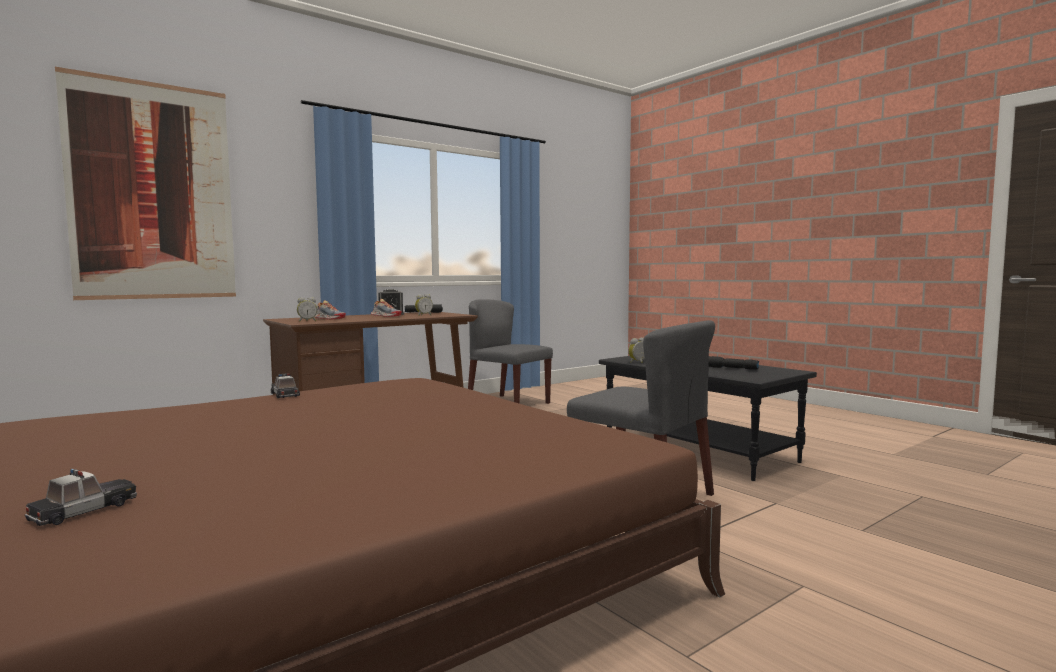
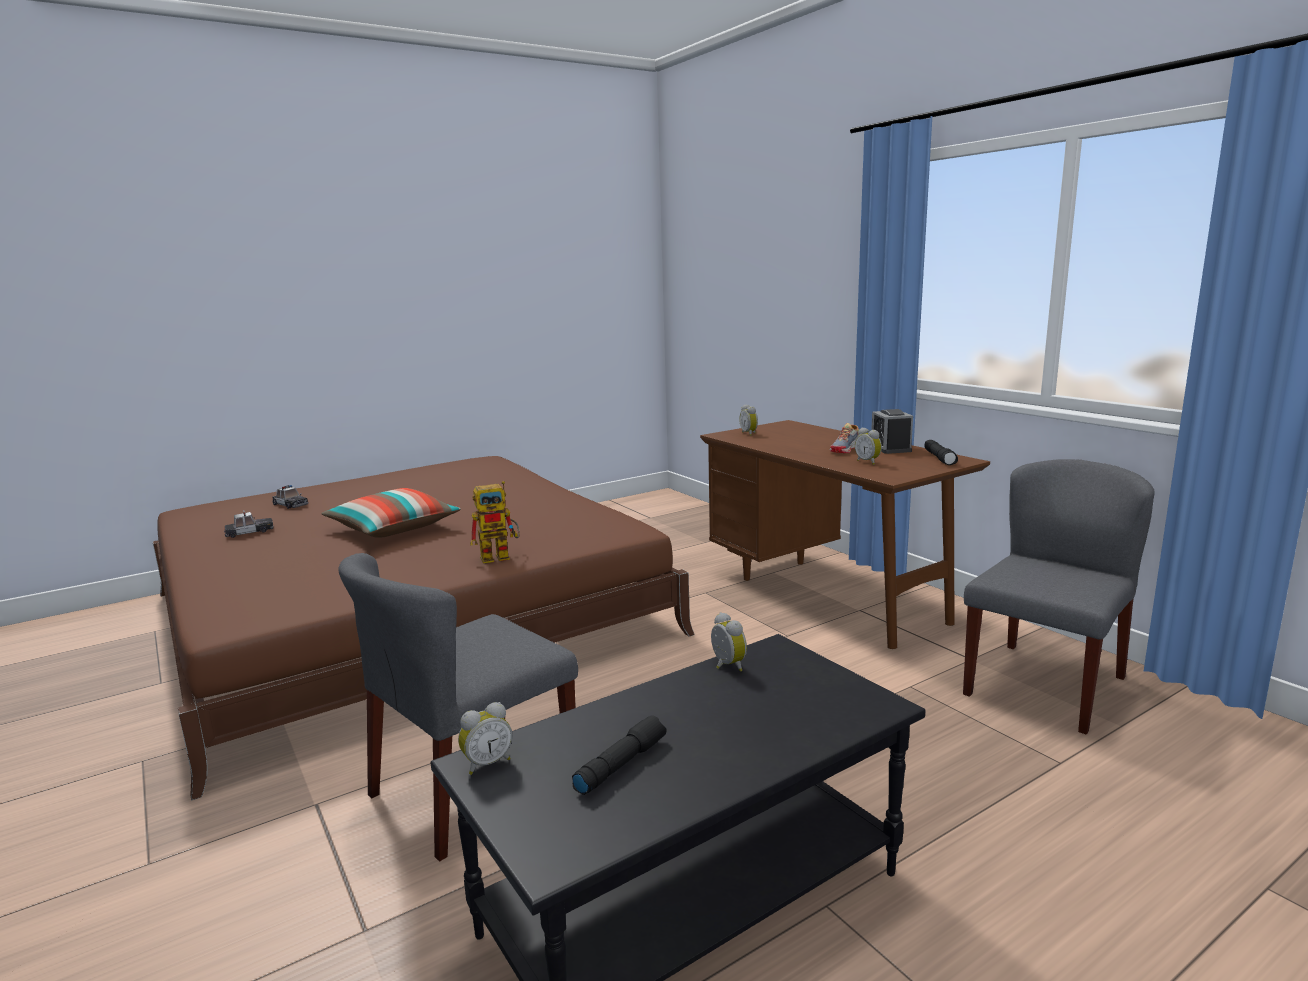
camera: 95 degrees right, 10 degrees up
picture [55,67,236,300] -> none
toy car [271,373,300,398] -> toy car moved to [224,510,273,538]
shoe [315,300,346,319] -> none
none -> pillow [322,488,461,538]
none -> alarm clock [458,702,513,775]
none -> toy robot [470,481,520,563]

